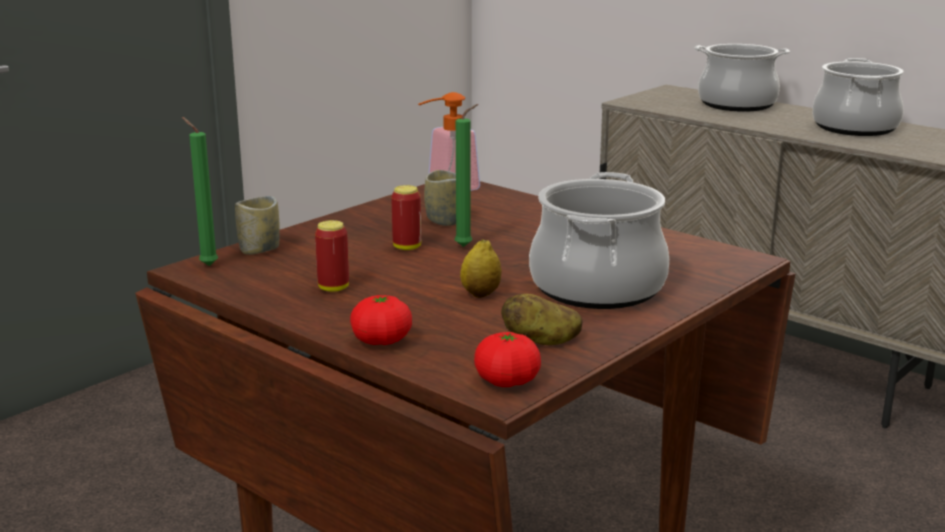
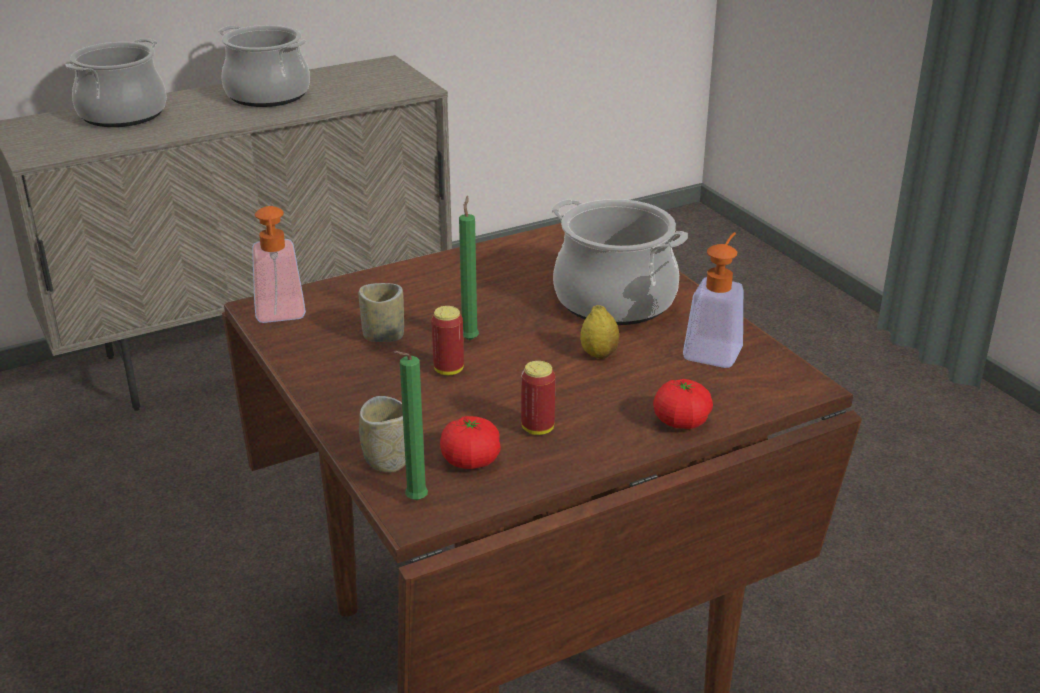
camera: 70 degrees left, 10 degrees up
tomato [474,332,541,387] -> tomato moved to [440,416,501,469]
potato [501,294,582,345] -> soap dispenser [683,232,743,368]

